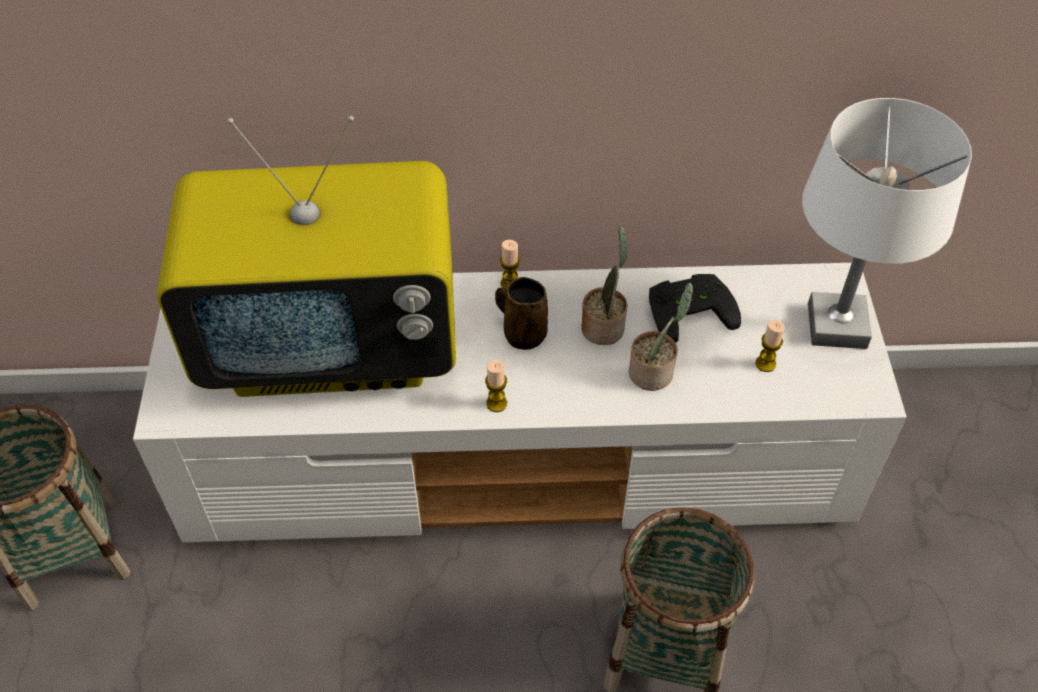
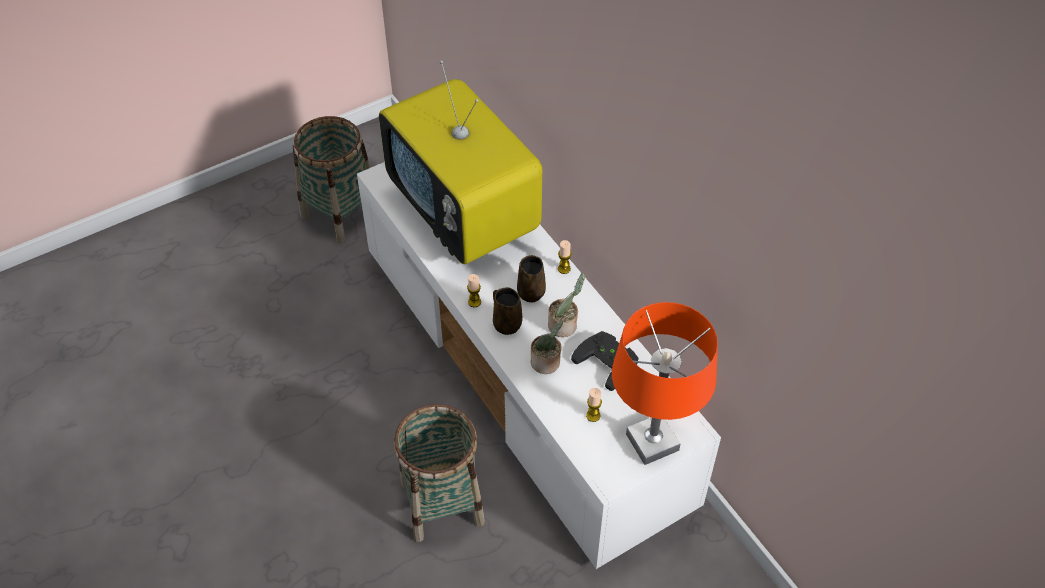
camera: 60 degrees right, 0 degrees up
white table lamp [802,98,972,349] -> orange table lamp [612,302,718,465]
none -> brown mug [493,287,523,335]

